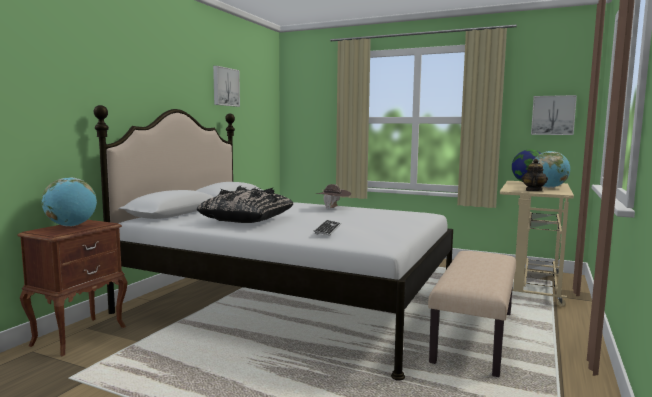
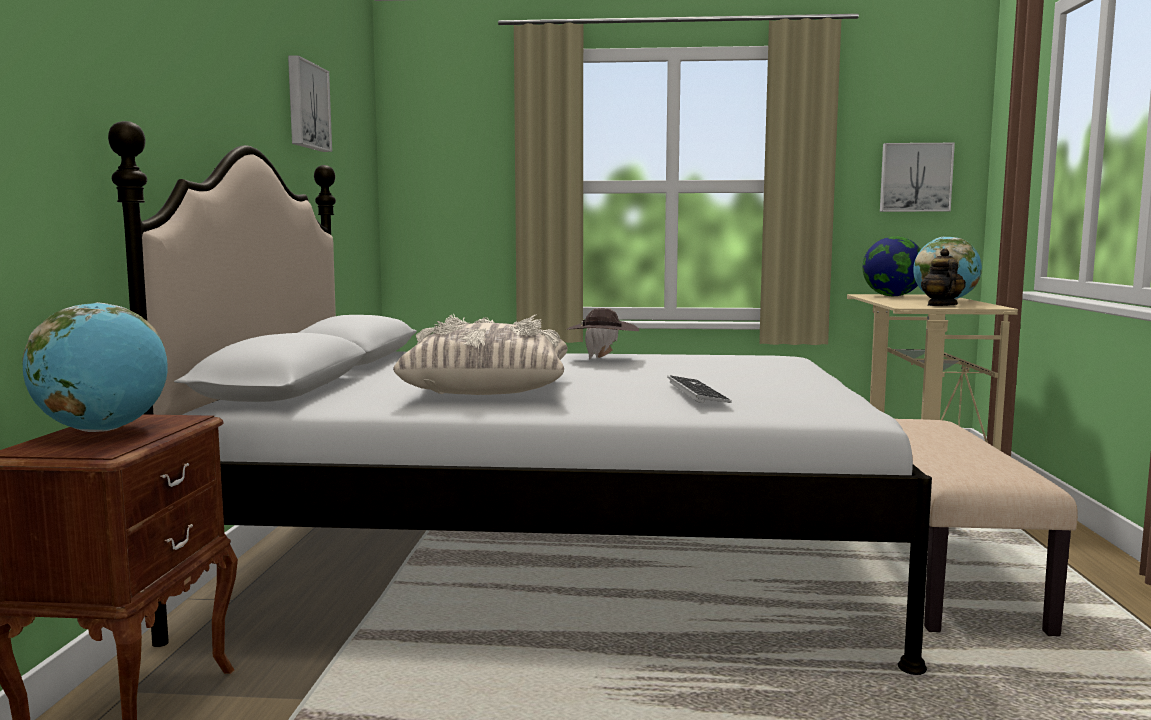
camera: 20 degrees left, 0 degrees up
black pillow [197,186,293,223] -> beige pillow [393,314,568,395]

